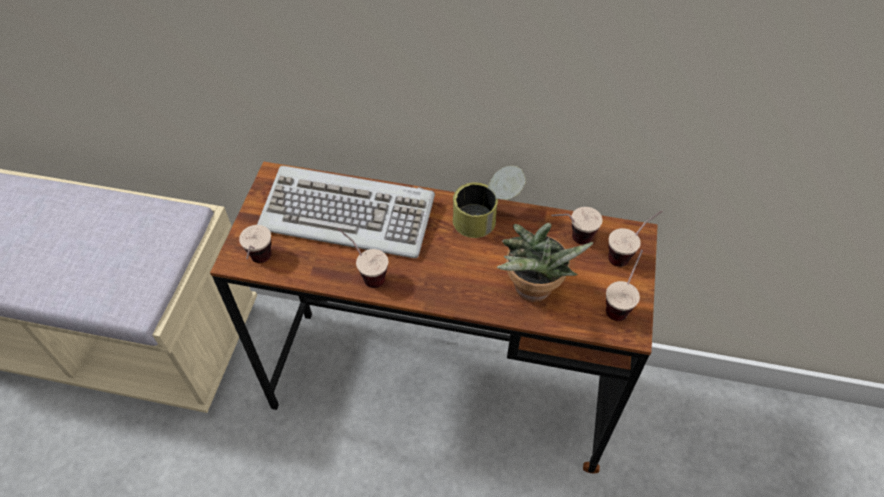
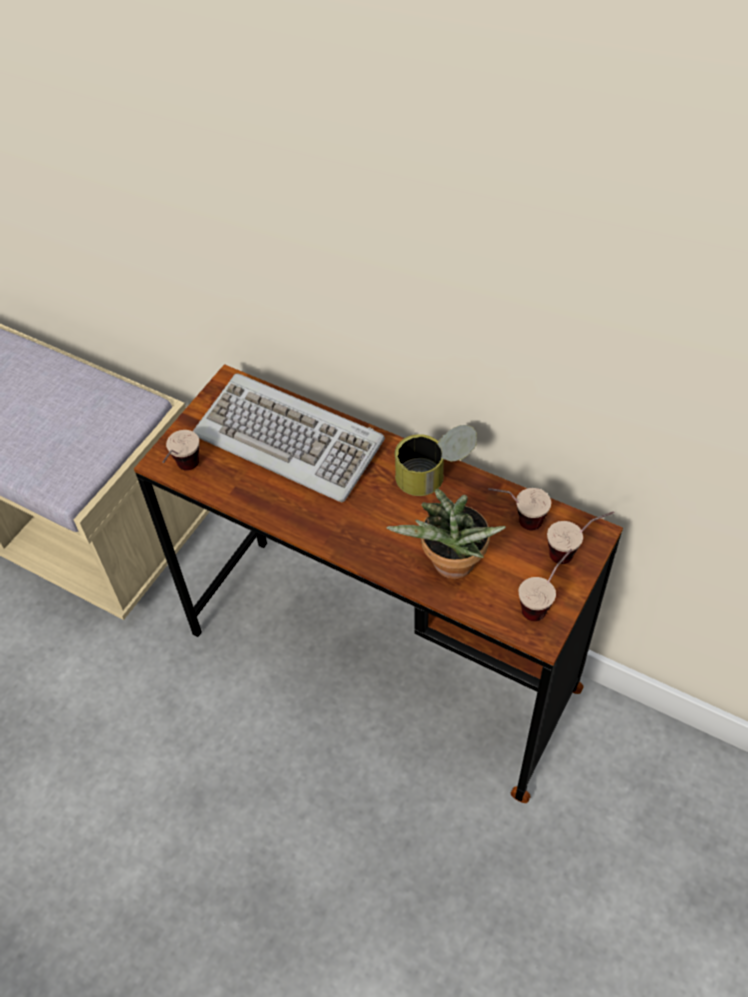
camera: 20 degrees right, 0 degrees up
cup [337,228,388,288] -> none

